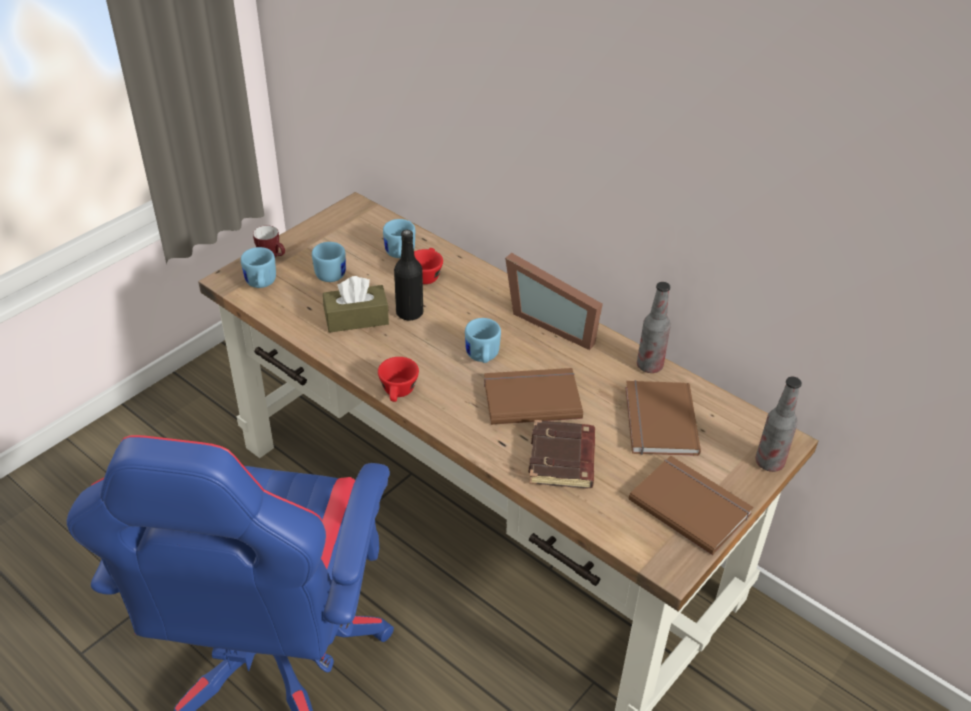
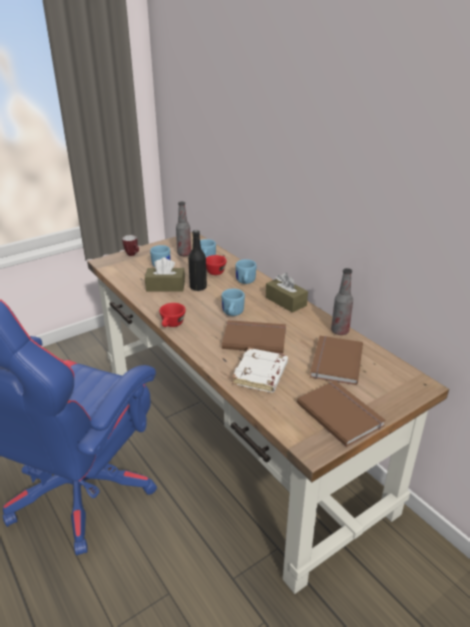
camera: 15 degrees right, 10 degrees down
blue mug [241,247,276,288] -> blue mug moved to [235,259,256,284]
picture frame [505,253,603,350] -> brown tissue box [266,273,308,313]
brown book [528,420,595,488] -> white book [232,348,288,392]
bottle [755,377,802,472] -> bottle moved to [176,202,191,256]

